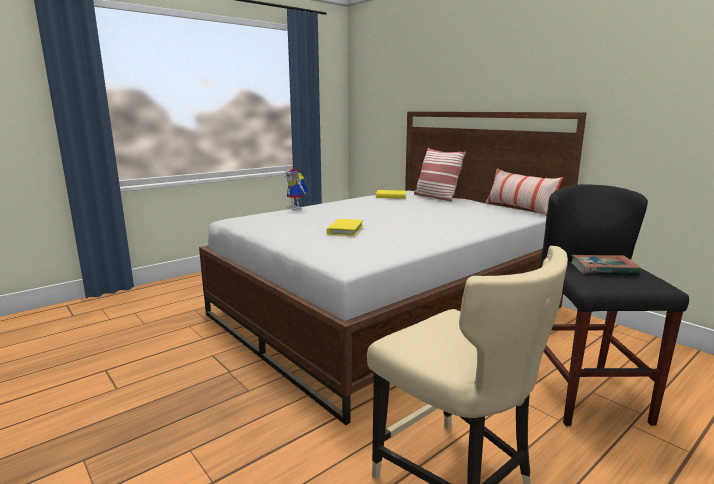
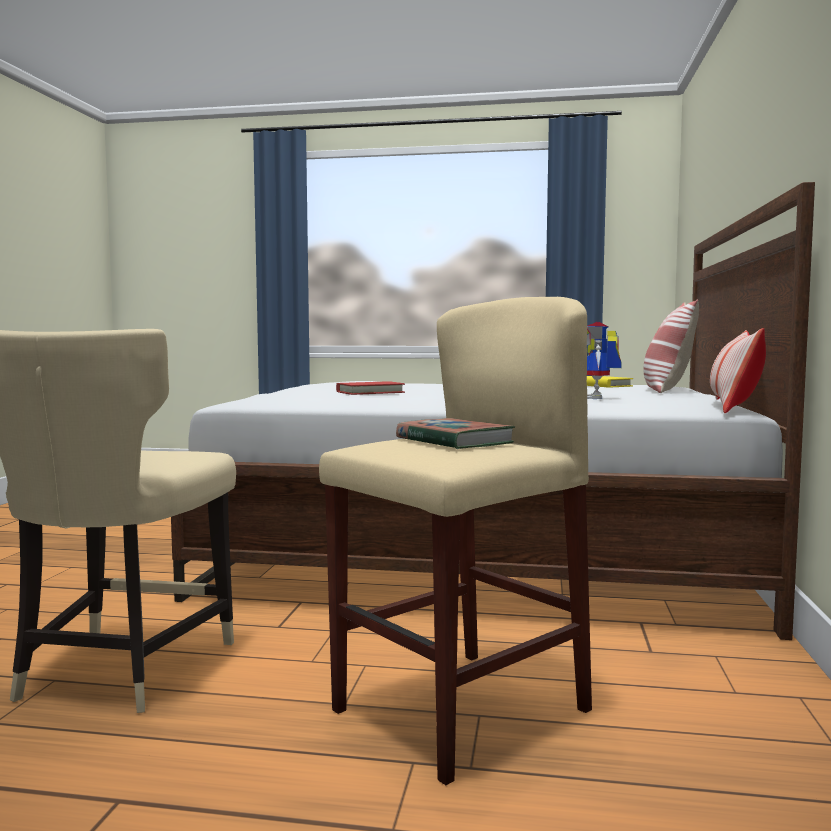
camera: 50 degrees right, 10 degrees down
toy robot [283,169,308,210] -> toy robot moved to [587,322,622,399]
yellow book [327,219,363,236] -> red book [336,381,405,395]
black stool [540,184,689,426] -> beige stool [319,297,592,785]

